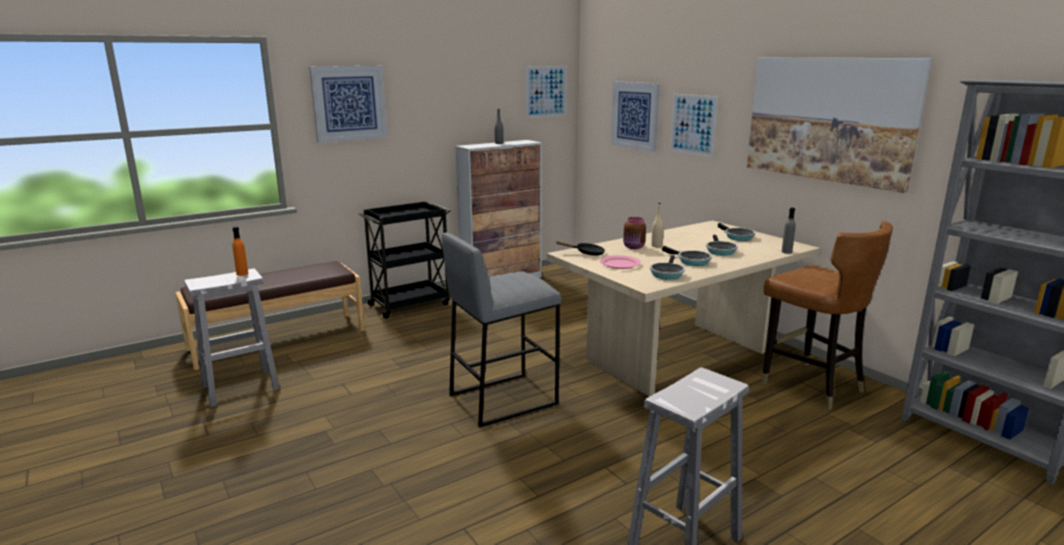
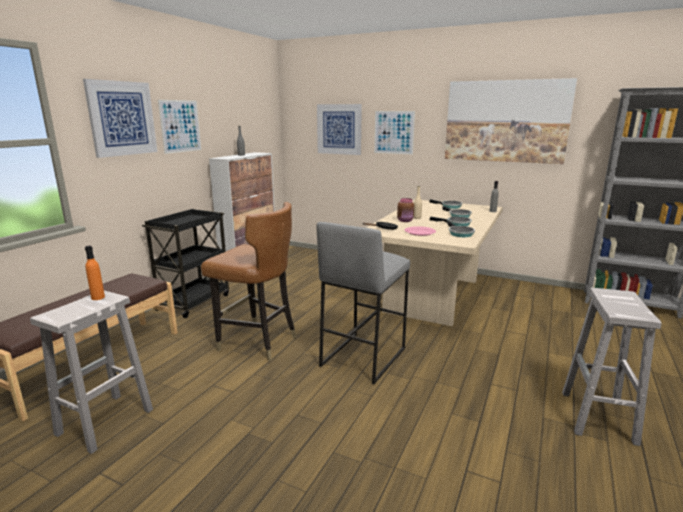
camera: 30 degrees left, 0 degrees up
picture [526,66,567,118] -> picture moved to [158,100,201,154]
brown chair [762,221,893,410] -> brown chair moved to [201,202,296,361]

